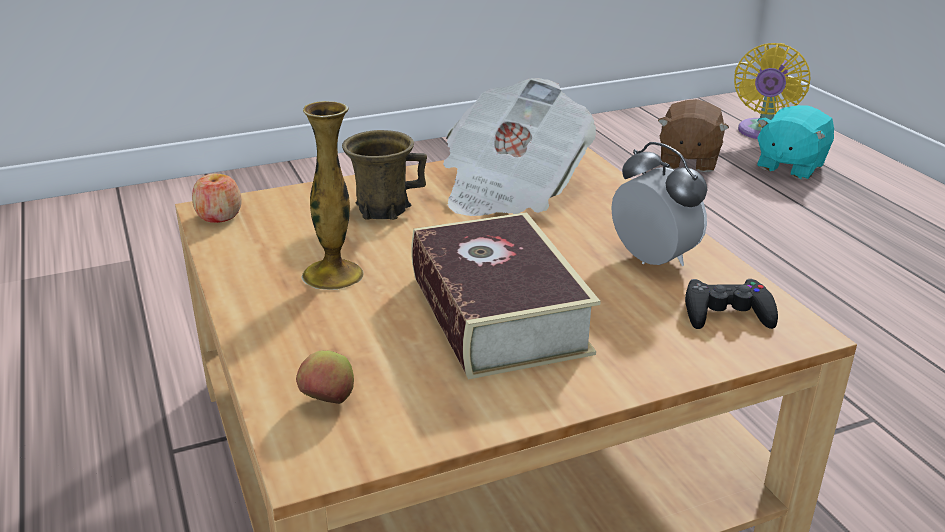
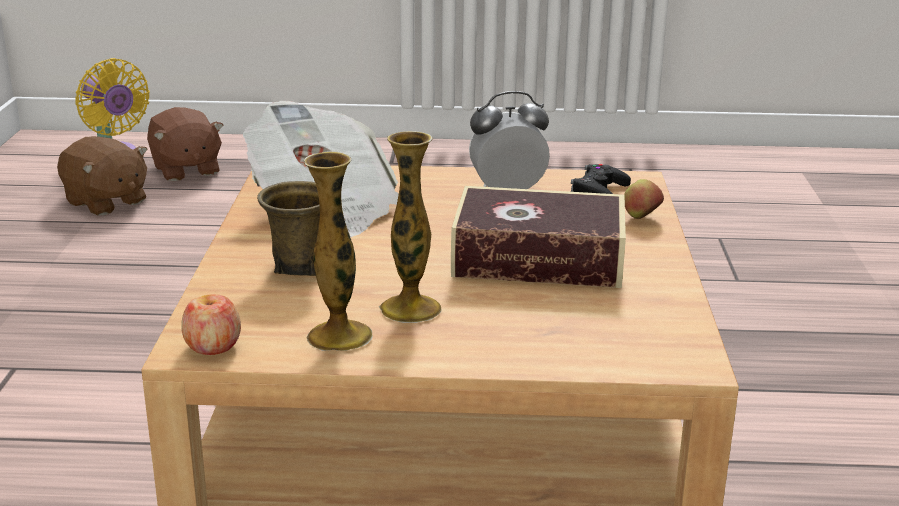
camera: 65 degrees left, 5 degrees down
apple [296,350,354,404] -> apple moved to [624,179,664,219]
turquoise plush toy [757,105,834,180] -> brown plush toy [147,107,224,181]
none -> vase [304,152,373,351]

